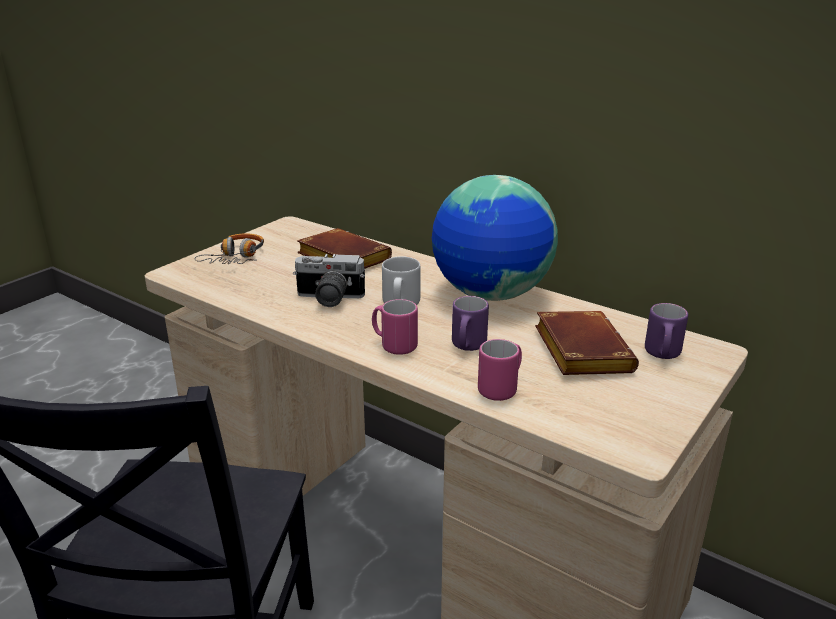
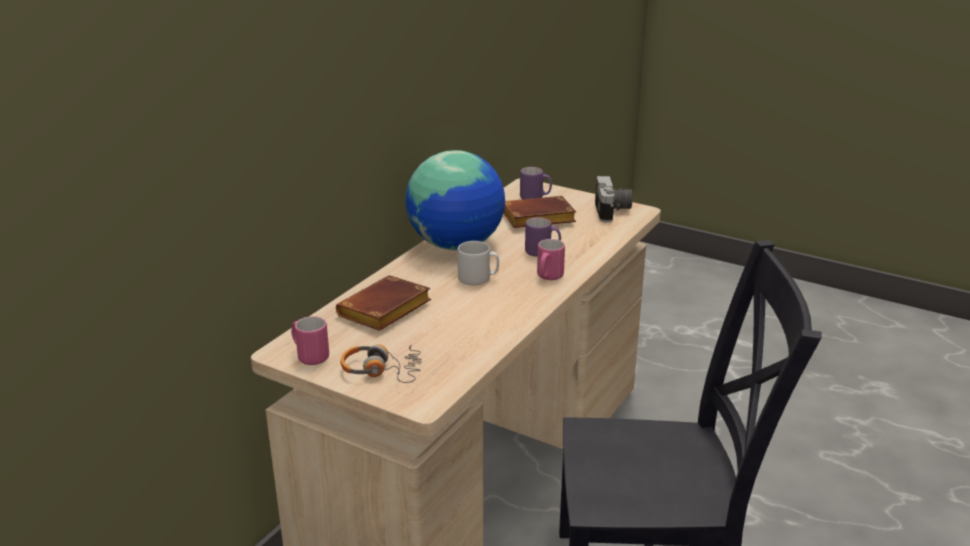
camera: 95 degrees left, 0 degrees up
camera [293,254,365,307] -> camera moved to [595,176,632,223]
pink mug [478,339,522,401] -> pink mug moved to [291,316,329,365]

